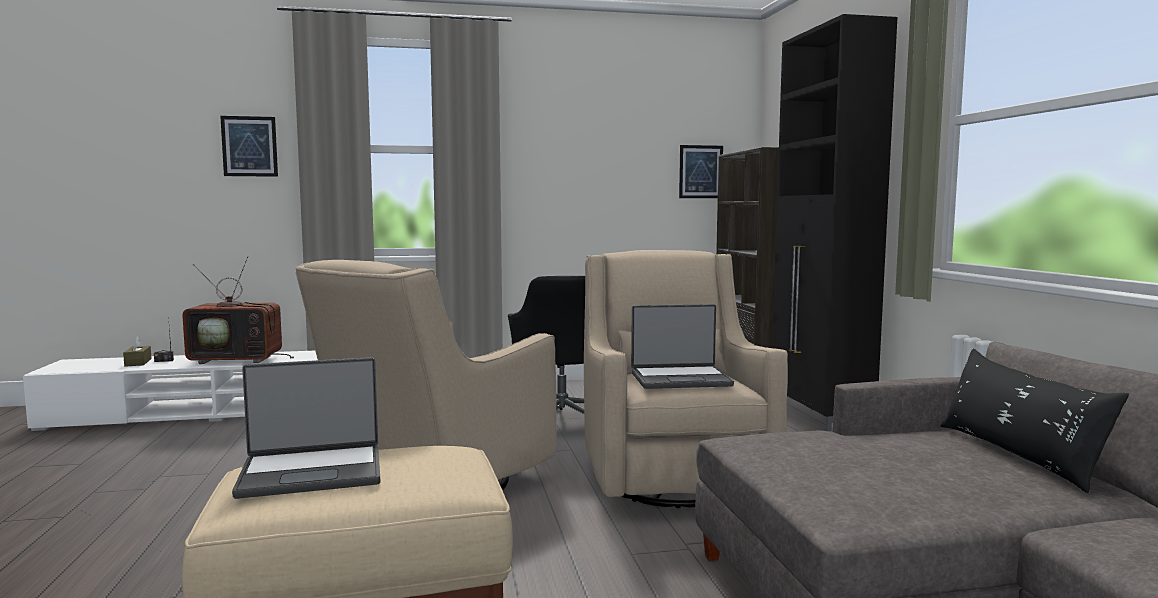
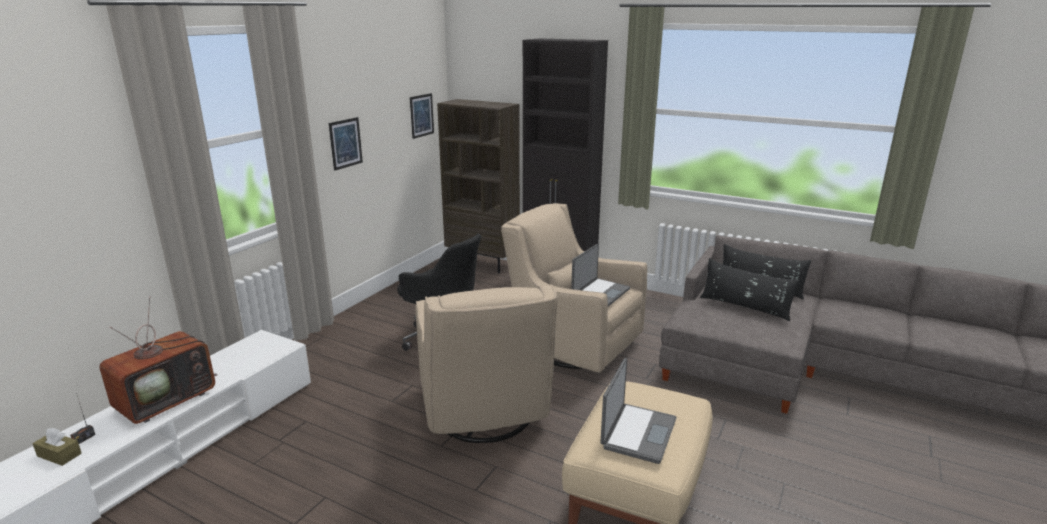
camera: 50 degrees left, 15 degrees up
picture [220,116,278,177] -> picture moved to [329,117,363,171]
none -> black pillow [700,258,800,321]

